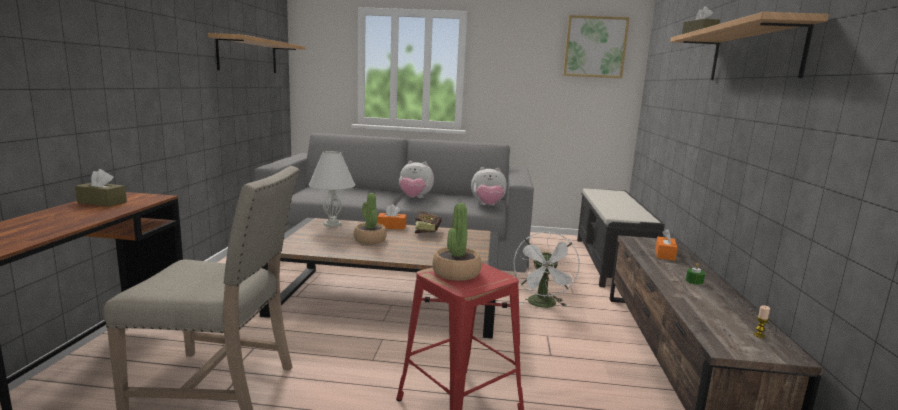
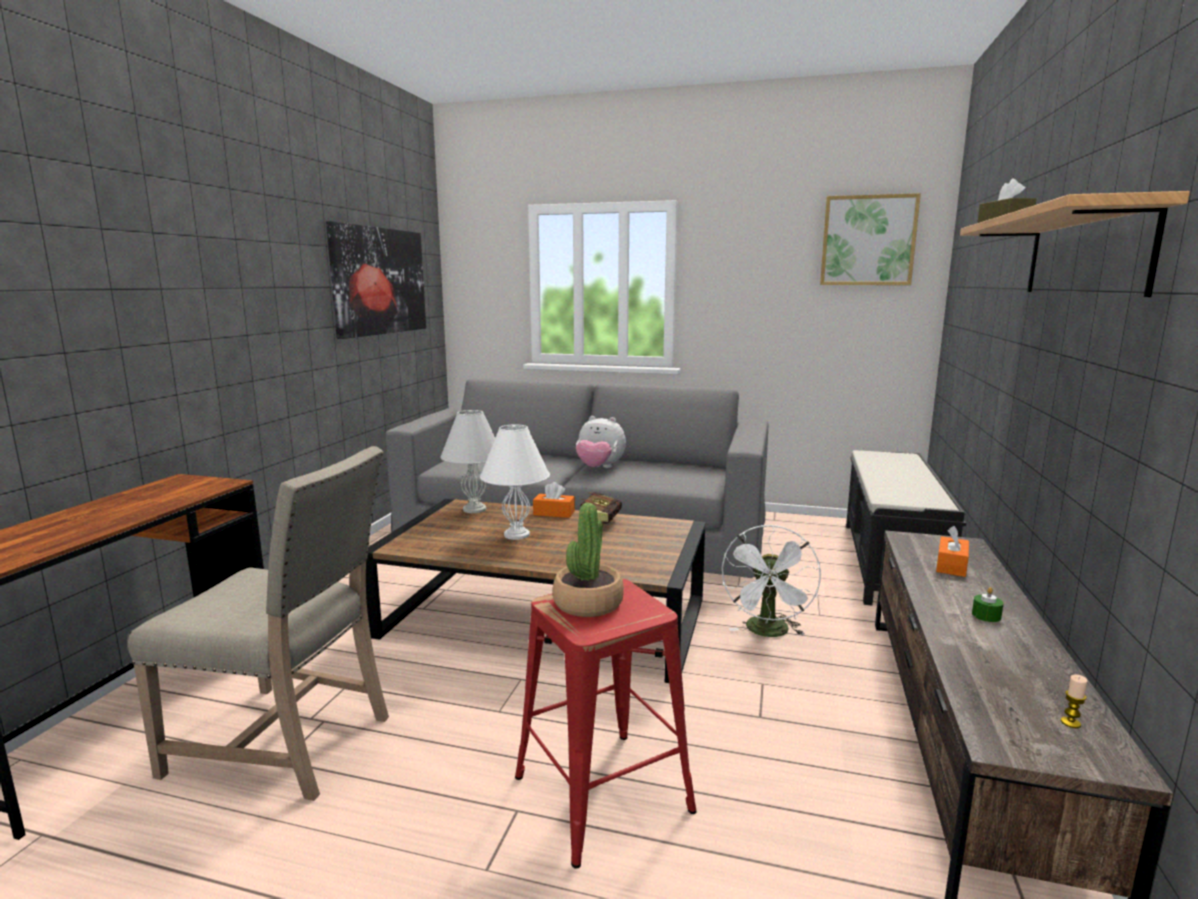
camera: 10 degrees right, 0 degrees up
brown tissue box [75,169,127,207] -> none
shelf [208,33,305,73] -> picture [326,221,426,339]
potted plant [354,193,387,244] -> white table lamp [480,424,550,540]
plush toy [471,167,507,205] -> none

